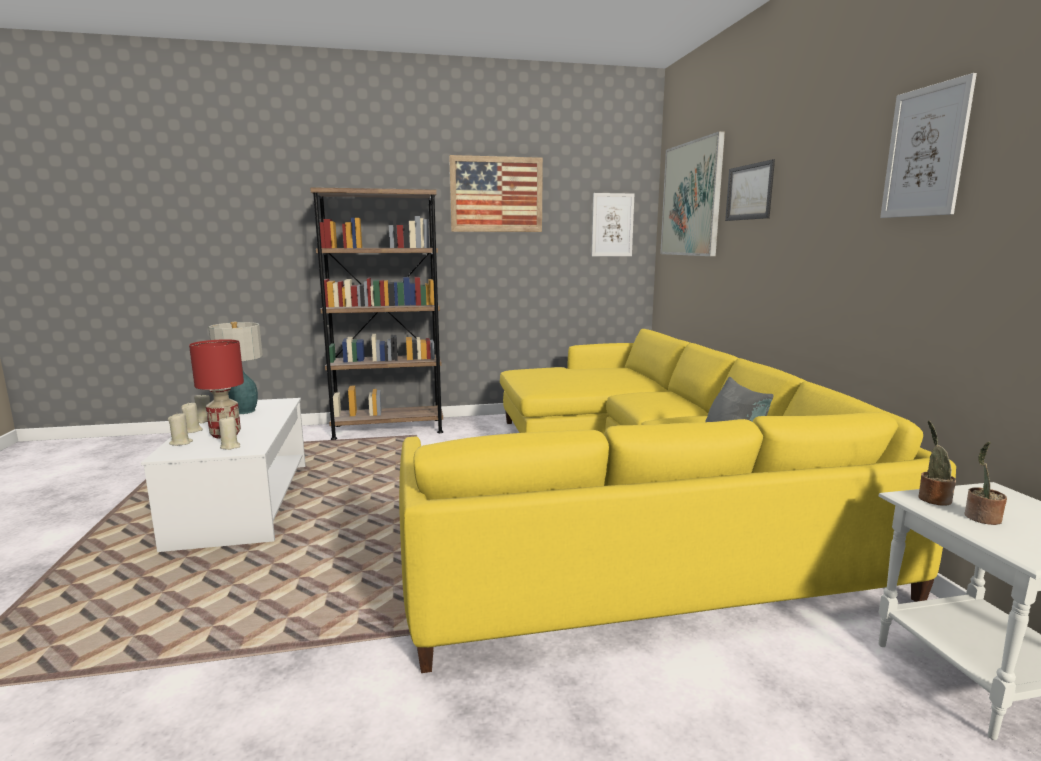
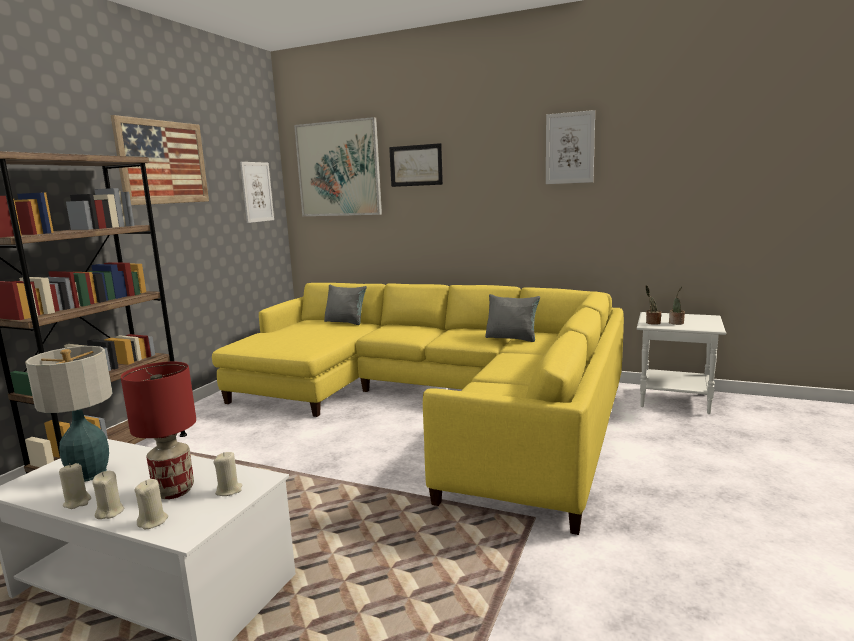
camera: 55 degrees left, 0 degrees up
none -> grey pillow [324,285,367,325]

